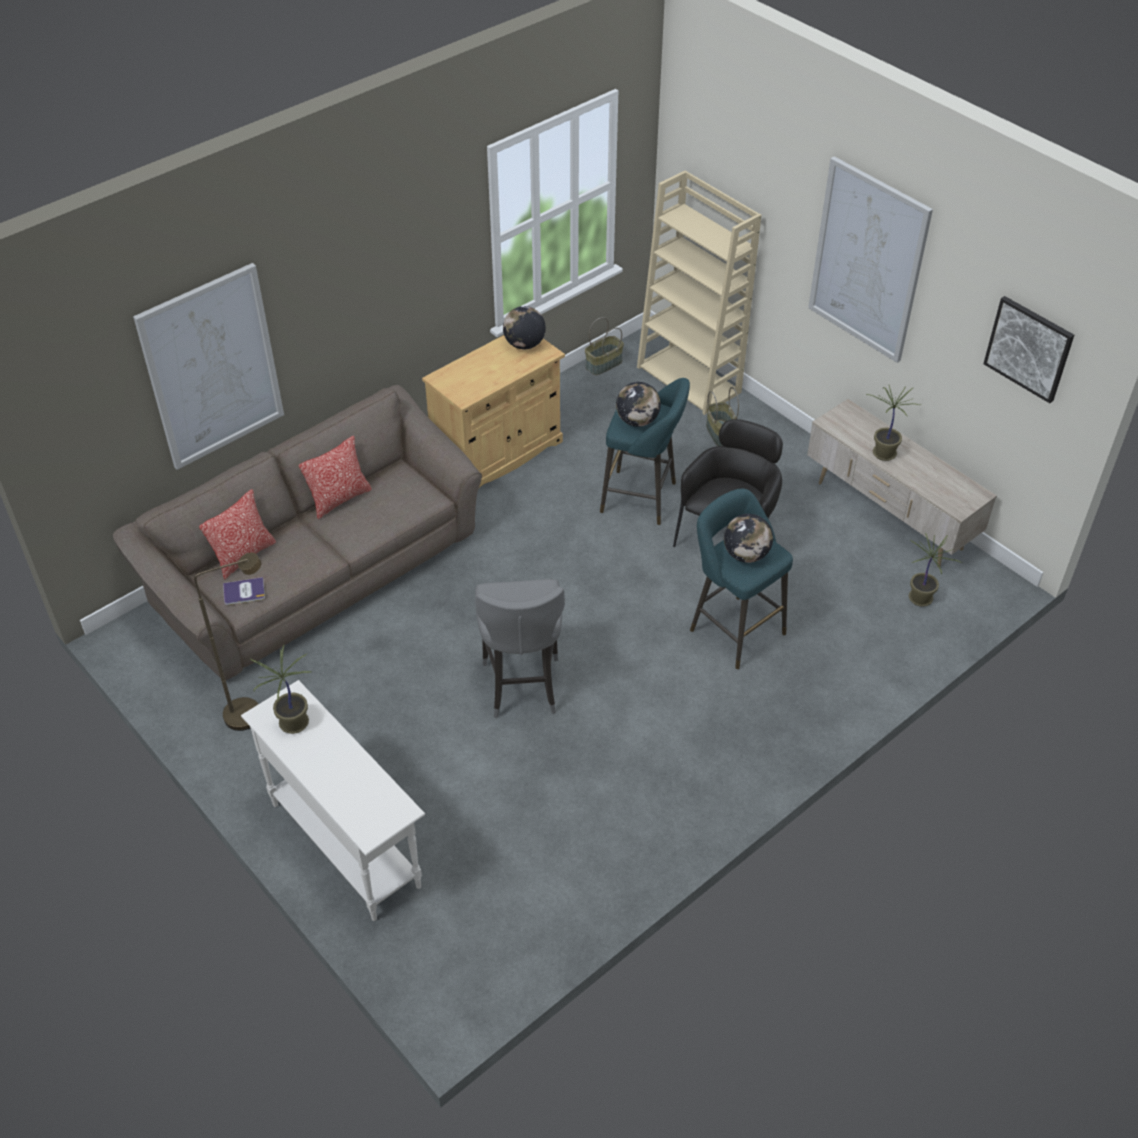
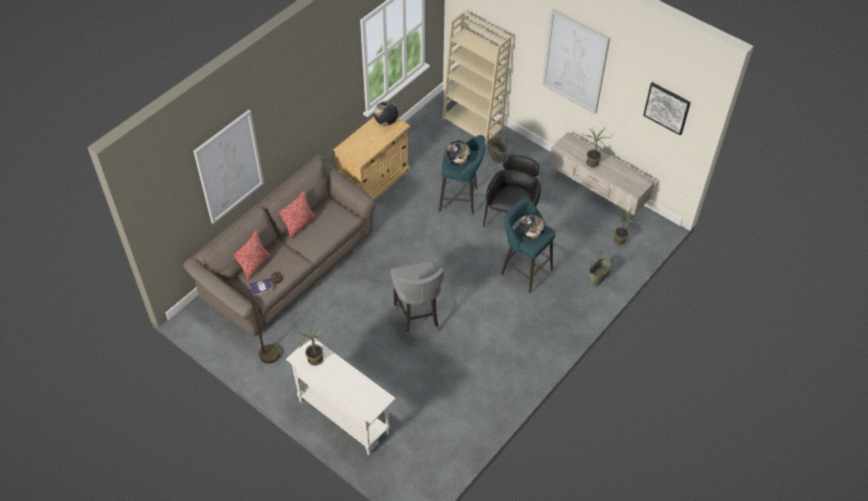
camera: 10 degrees left, 5 degrees up
basket [585,317,624,375] -> basket moved to [587,250,613,286]

